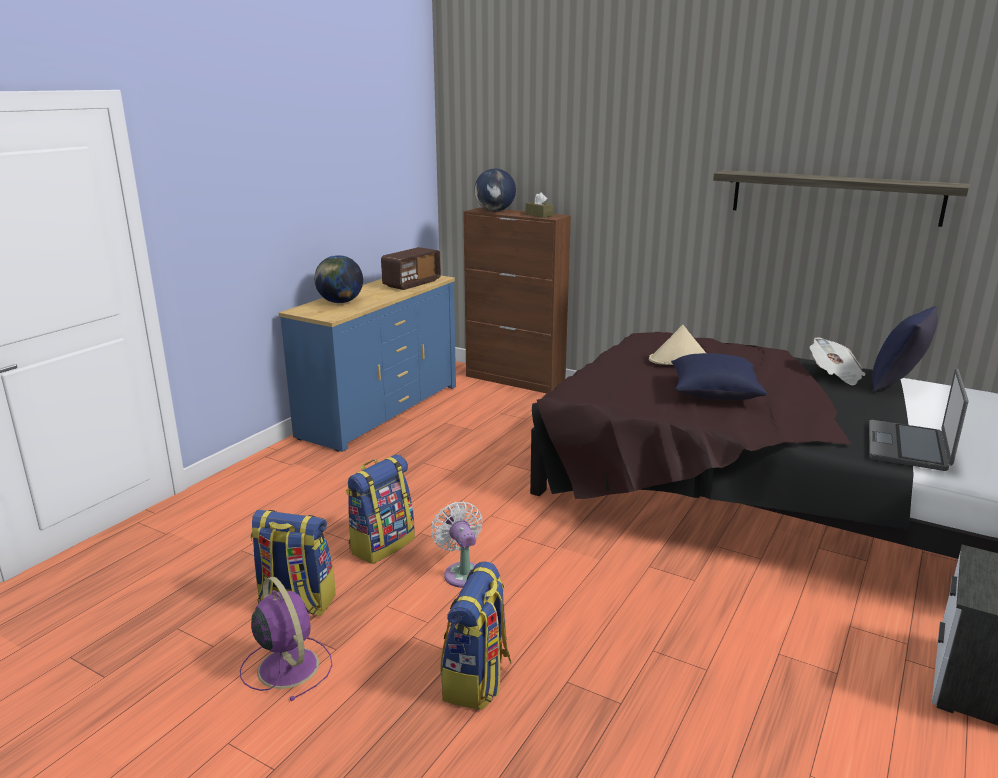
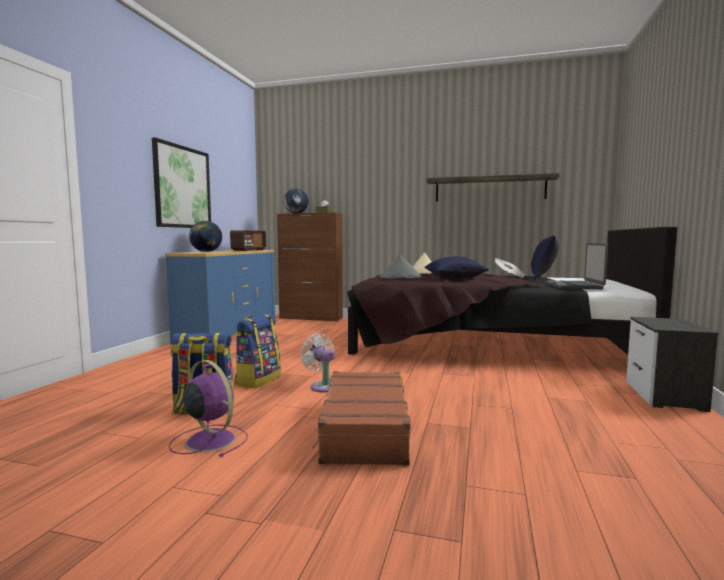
camera: 15 degrees left, 15 degrees down
backpack [440,561,511,710] -> brown suitcase [312,371,411,465]
none -> picture [152,138,211,228]
none -> grey hat [379,254,422,279]

